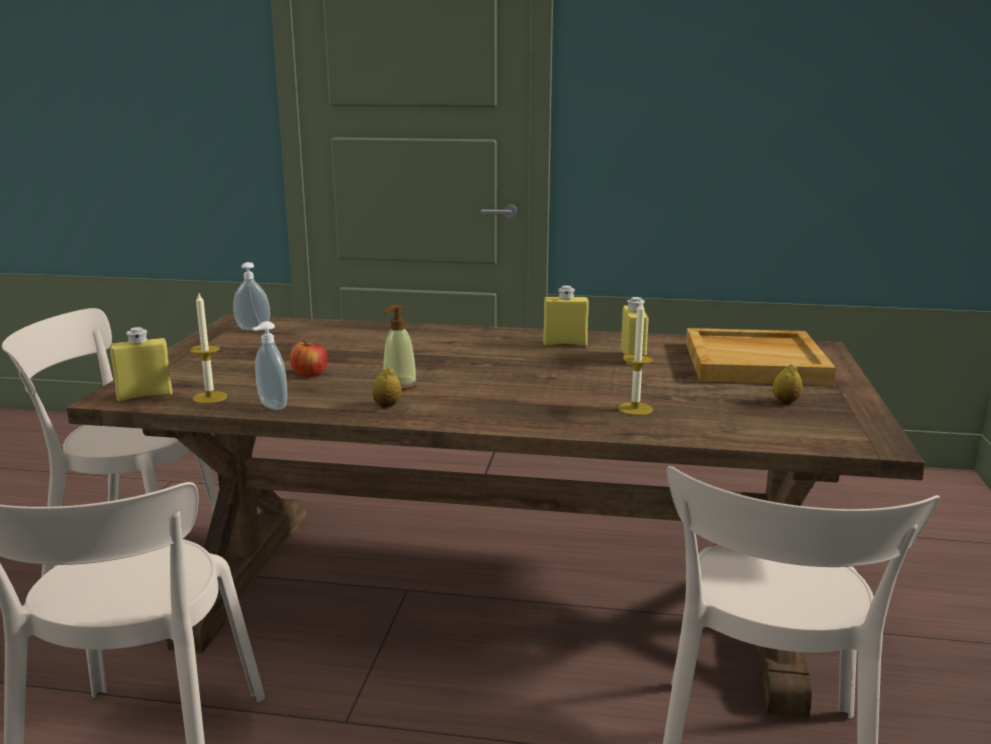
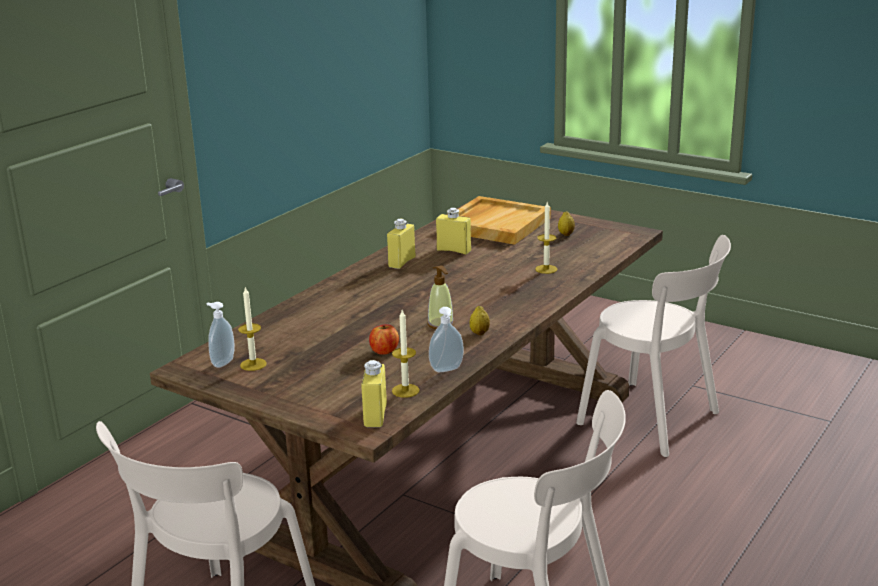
camera: 65 degrees left, 5 degrees up
none -> candle [238,287,267,371]

